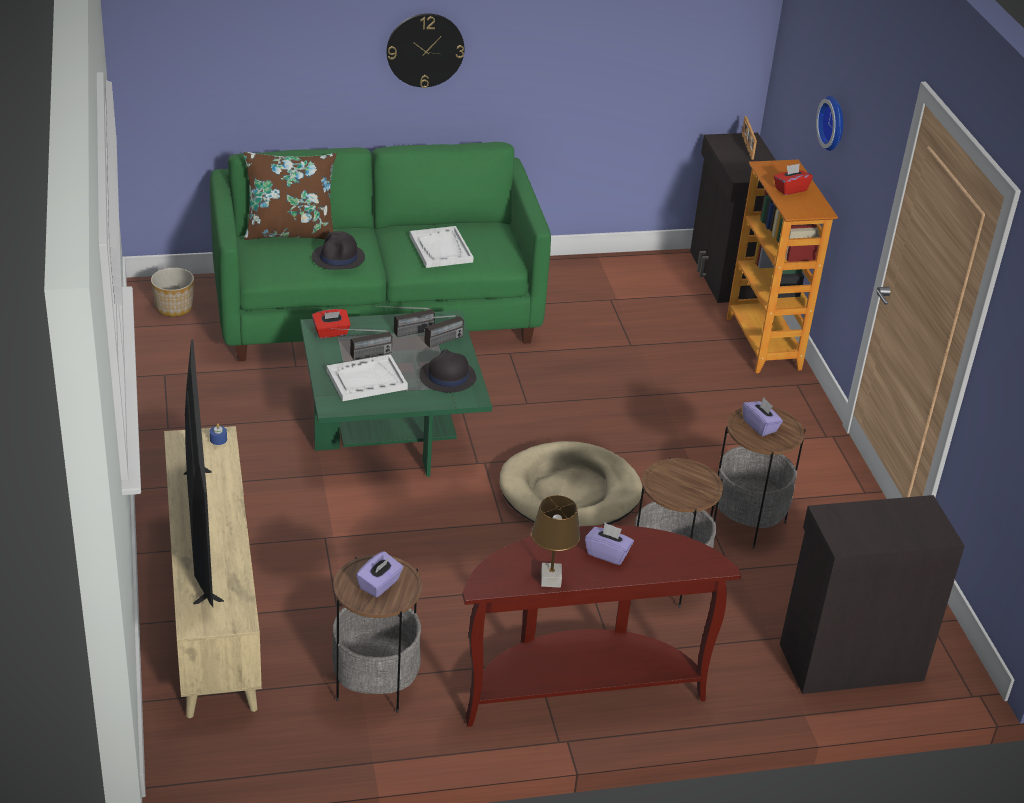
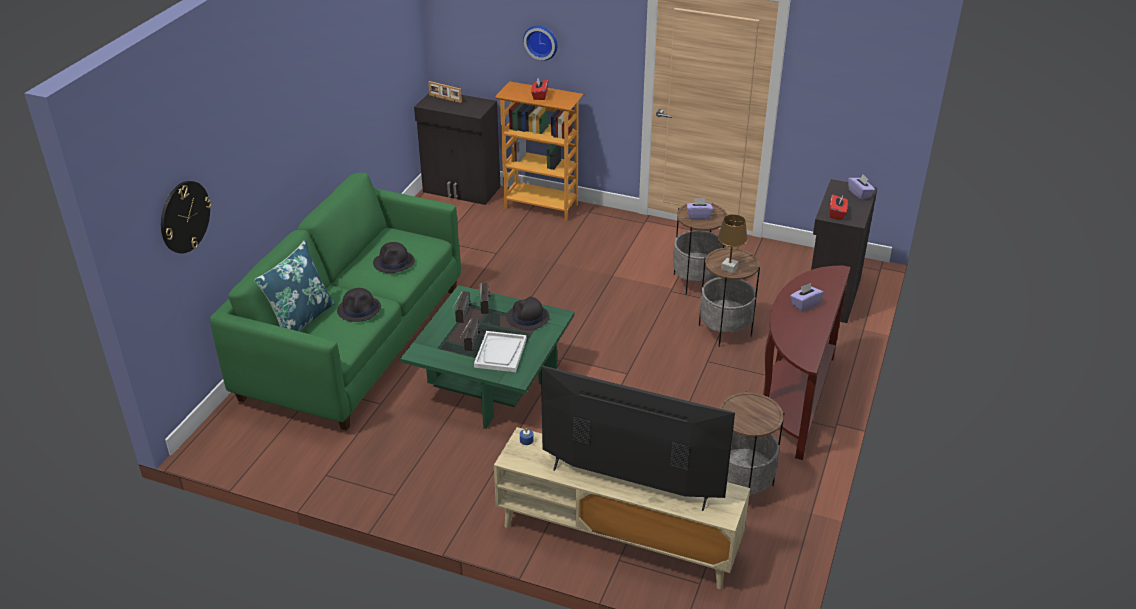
camera: 55 degrees left, 0 degrees up
planter [151,268,194,317] -> none
brown pillow [243,151,336,240] -> blue pillow [254,240,335,332]
red tissue box [312,309,351,338] -> red tissue box moved to [829,194,848,220]
purple tissue box [356,551,403,598] -> purple tissue box moved to [848,174,875,200]
wall clock [387,13,464,88] -> wall clock moved to [161,181,212,253]
white tray [410,226,473,268] -> black hat [373,242,415,273]
beige dog bed [499,441,642,527] -> none
brown table lamp [531,495,581,588] -> brown table lamp moved to [718,215,748,274]

